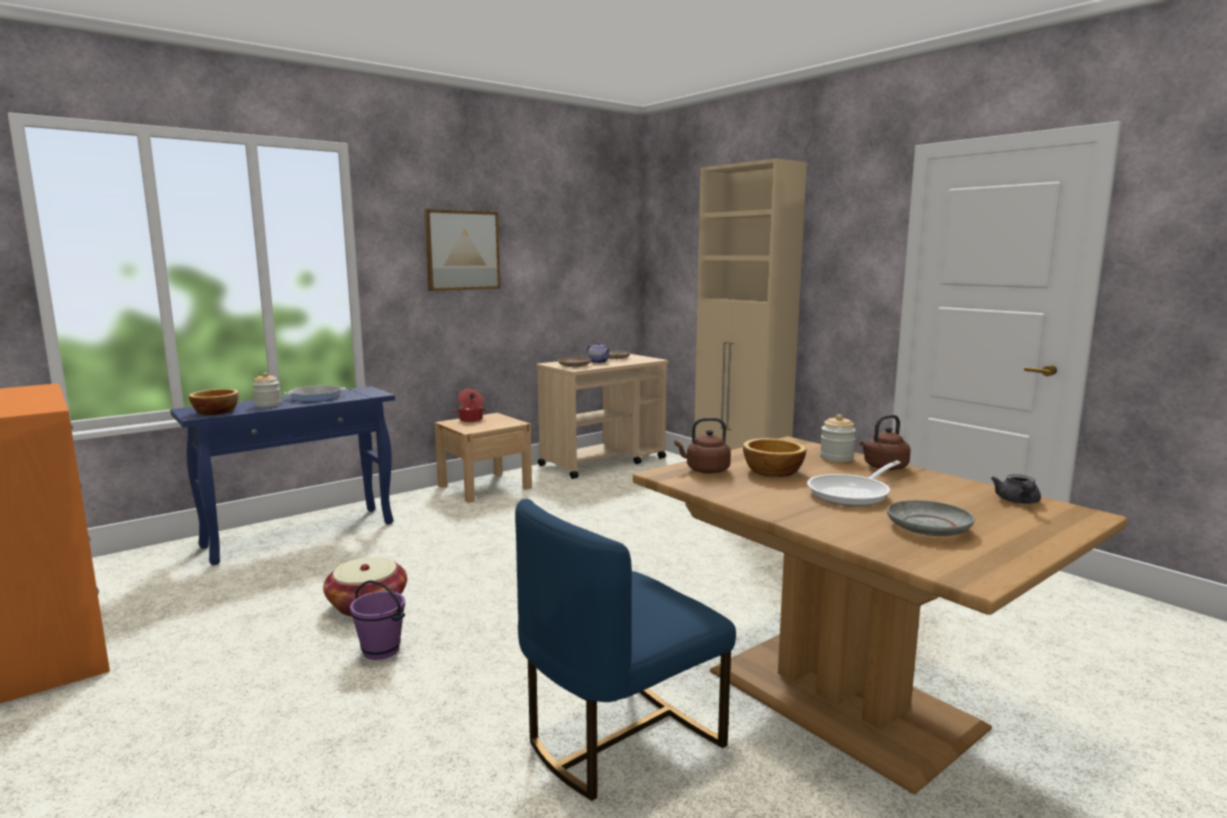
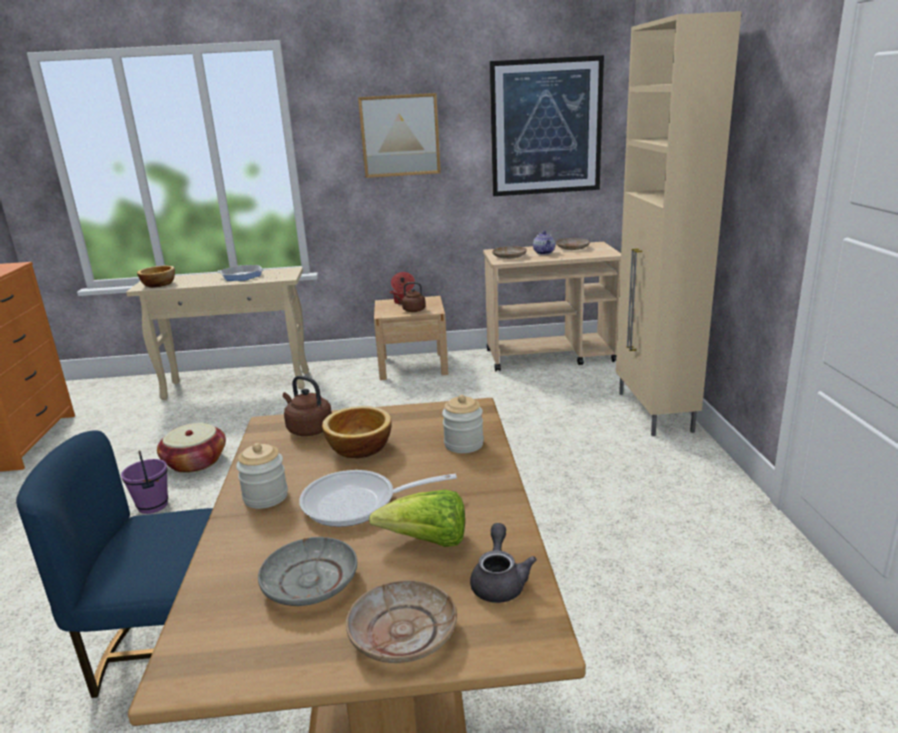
camera: 35 degrees right, 10 degrees up
blue console table [170,386,395,565] -> beige console table [126,267,309,400]
jar [252,372,281,407] -> jar moved to [236,443,288,509]
brown kettle [860,415,911,470] -> brown kettle moved to [395,282,426,312]
grey teapot [991,474,1041,504] -> grey teapot turned 135 degrees clockwise [470,523,537,603]
none -> beige plate [346,580,457,663]
none -> lettuce [369,490,465,547]
none -> picture [490,55,604,196]

